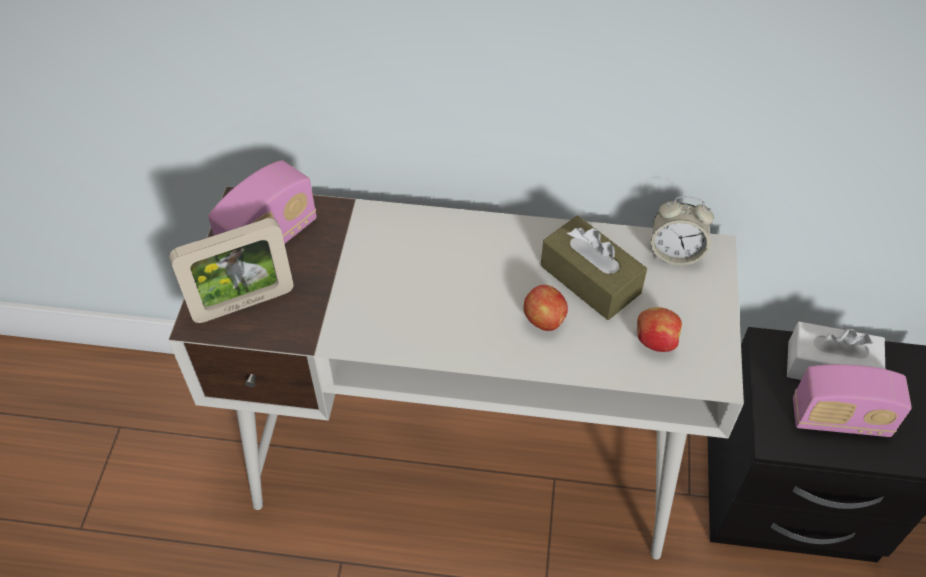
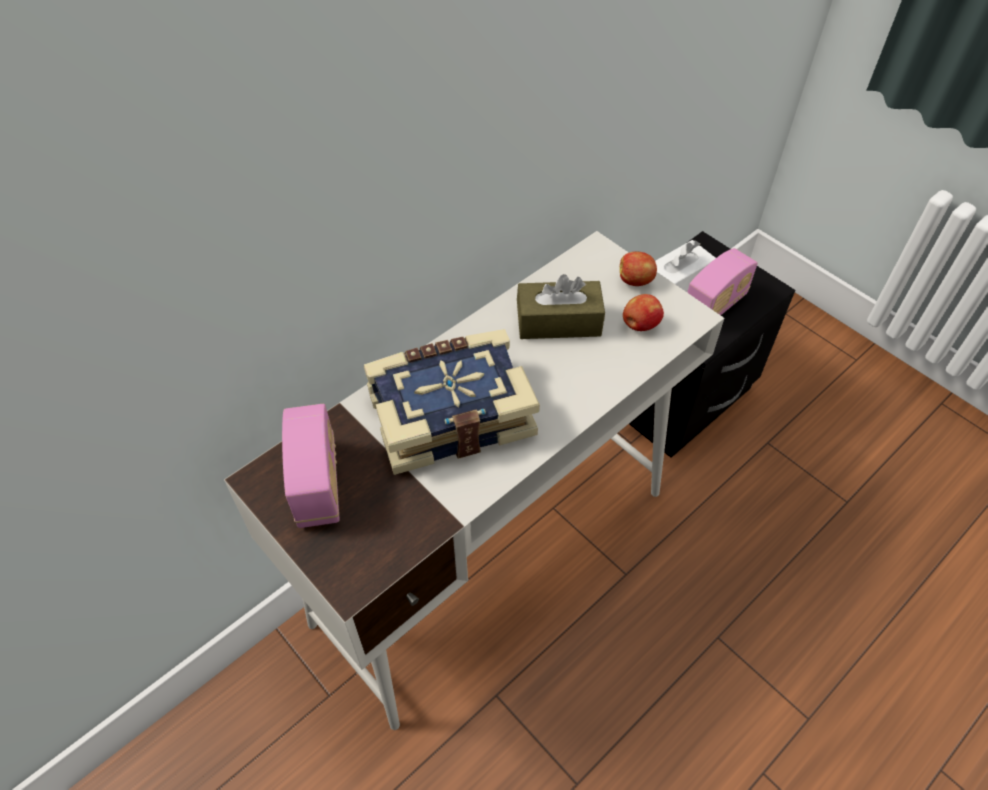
camera: 50 degrees left, 0 degrees up
picture frame [169,218,294,323] -> none
apple [523,285,568,331] -> apple moved to [620,252,657,286]
alarm clock [651,196,714,265] -> none
none -> book [364,329,540,475]

